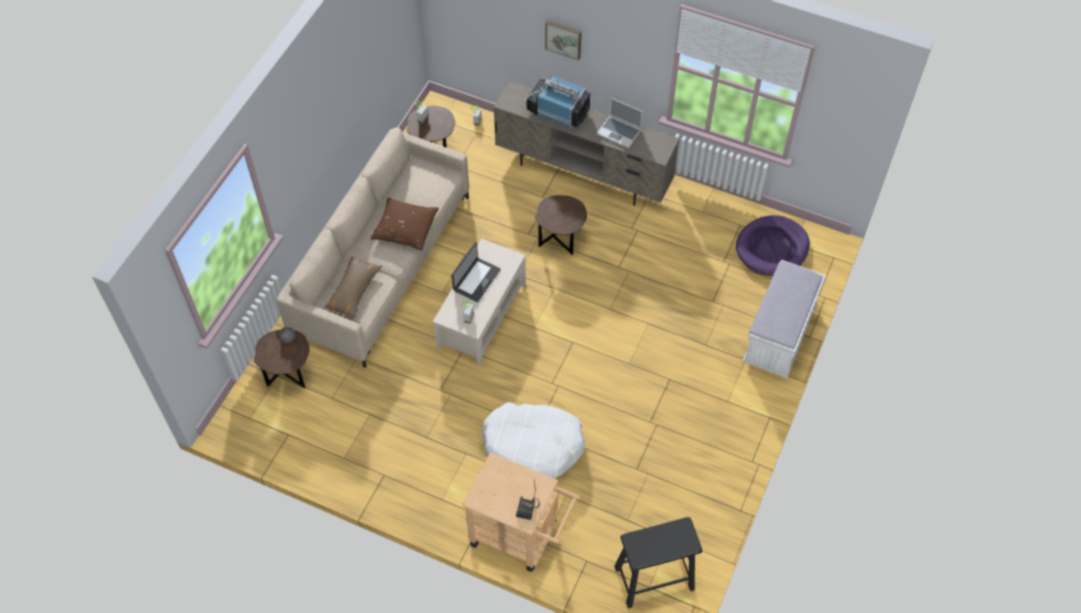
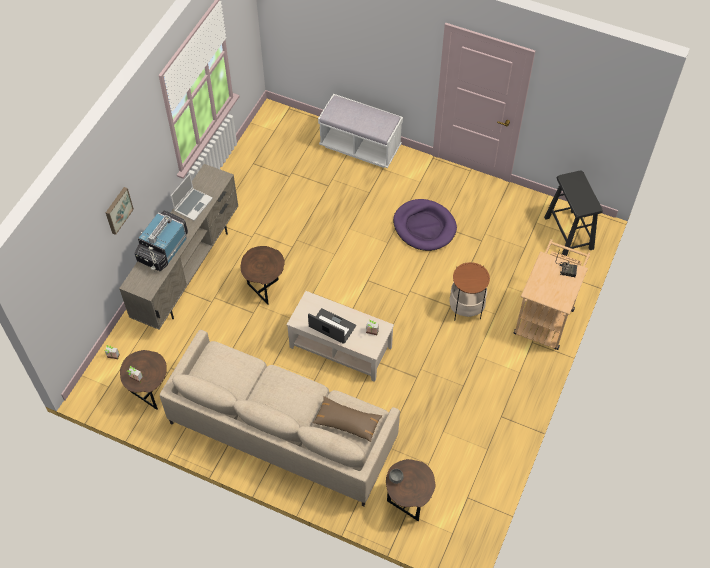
camera: 90 degrees left, 0 degrees up
brown pillow [370,198,439,250] -> none
white dog bed [482,402,585,478] -> side table [450,262,490,320]
purple dog bed [736,215,810,276] -> purple dog bed moved to [393,199,457,251]

